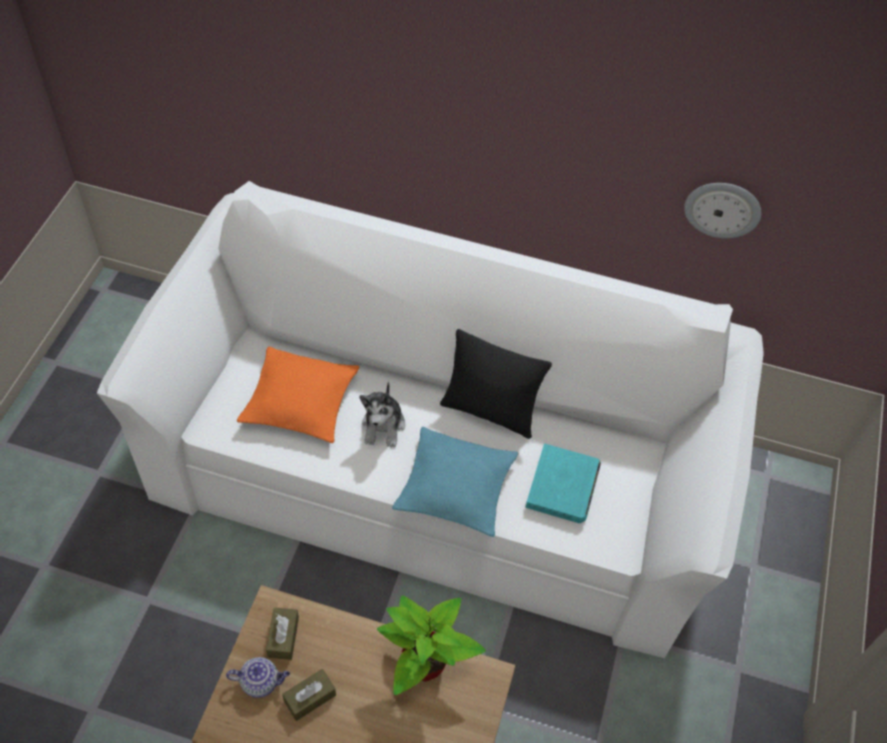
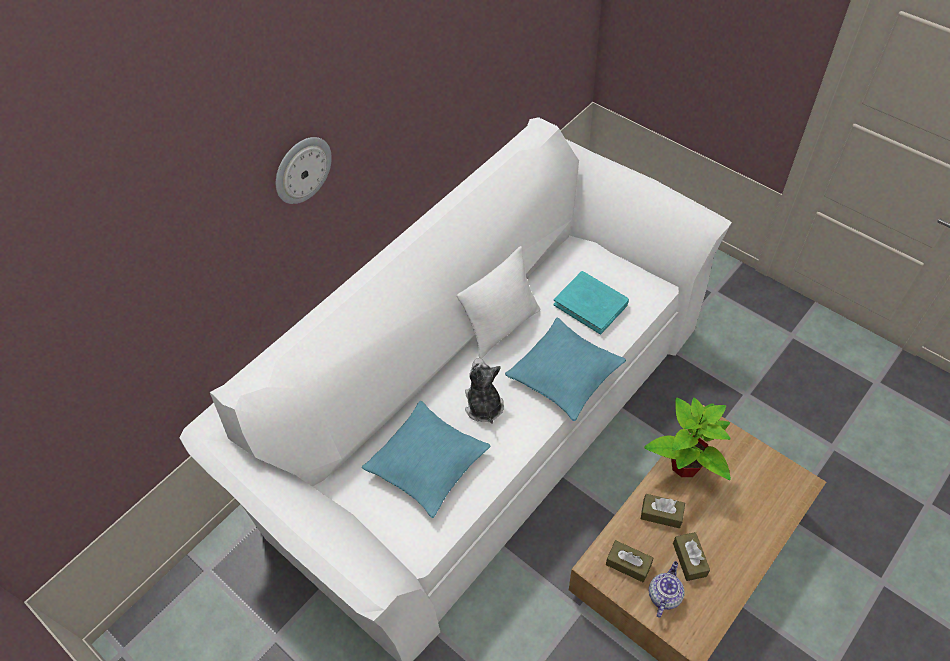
camera: 60 degrees left, 0 degrees up
orange pillow [237,346,359,443] -> turquoise pillow [362,401,490,518]
plush toy [359,381,405,447] -> plush toy turned 135 degrees counterclockwise [465,358,504,424]
black pillow [440,329,552,439] -> white pillow [457,246,541,358]
wall clock [684,183,761,238] -> wall clock moved to [276,137,332,204]
none -> brown tissue box [641,494,685,528]

